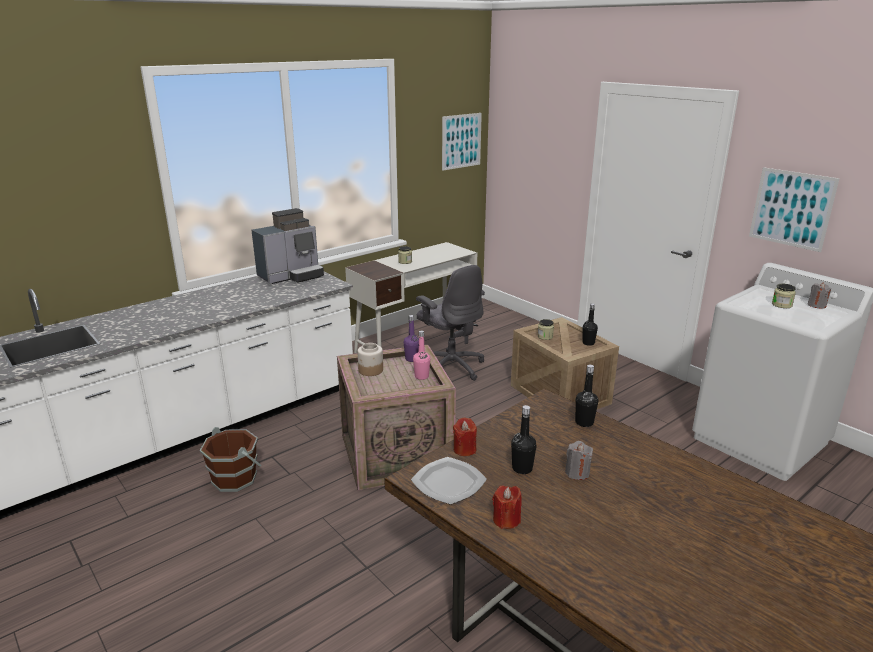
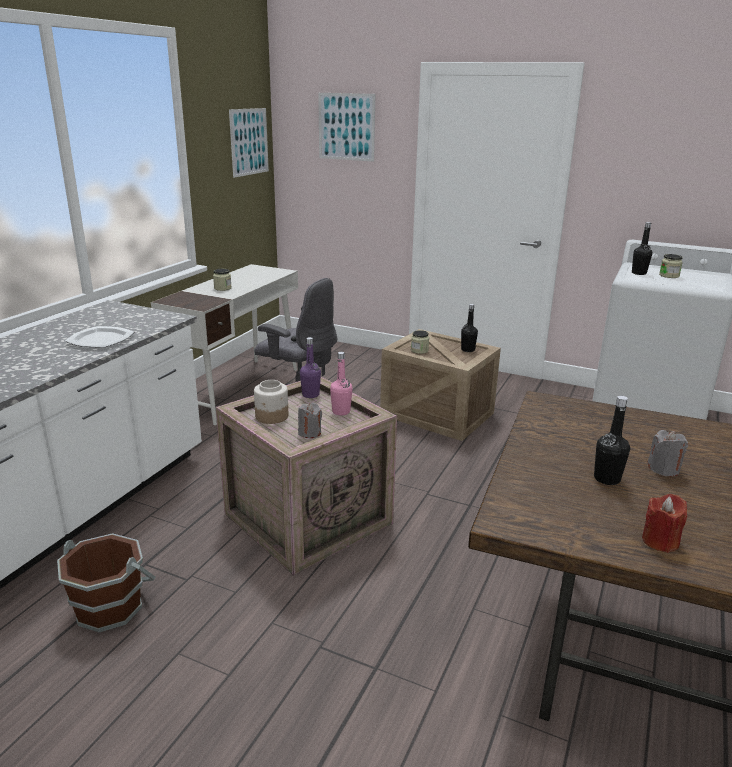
camera: 25 degrees left, 0 degrees up
coffee machine [252,208,324,284] -> none
plate [411,457,487,505] -> plate moved to [65,326,134,348]
red candle [453,417,477,456] -> none
black bottle [575,365,598,427] -> black bottle moved to [632,222,652,275]
picture [749,167,840,252] -> picture moved to [318,93,375,162]
grey candle [807,282,832,309] -> grey candle moved to [298,403,322,438]

